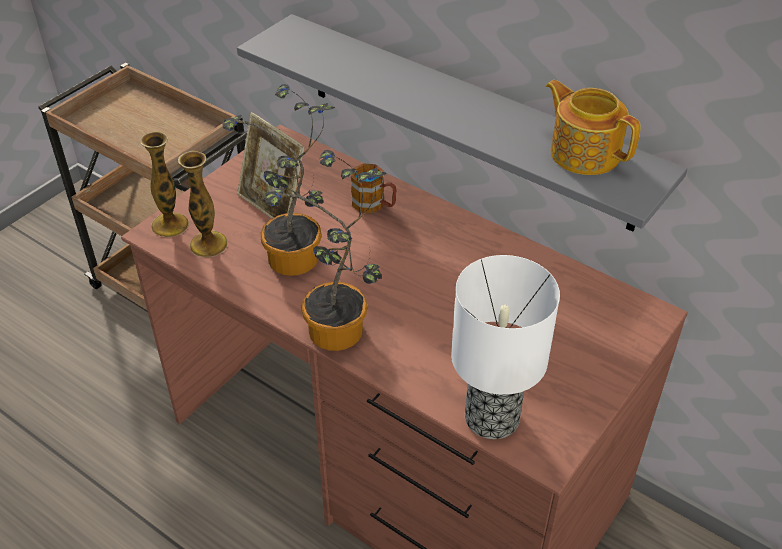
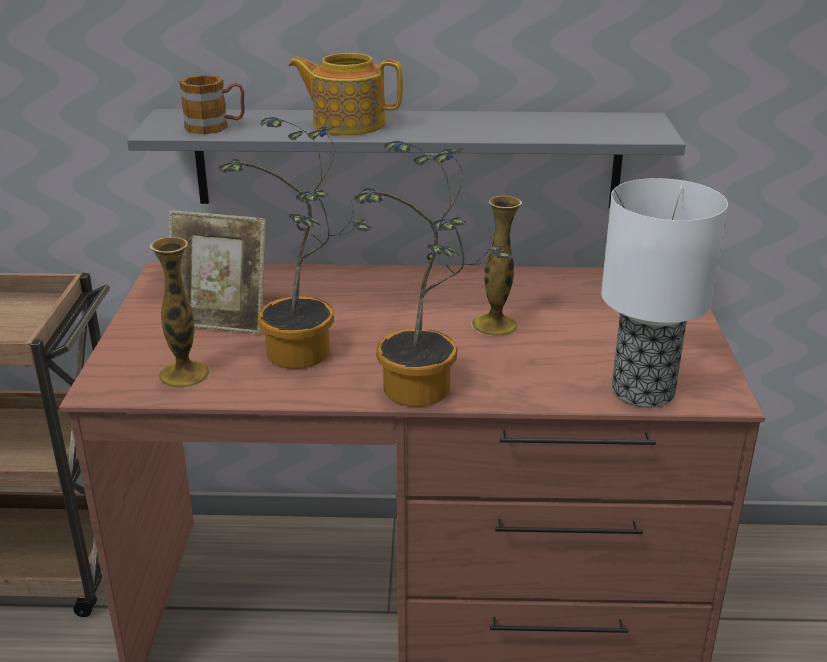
camera: 35 degrees left, 15 degrees down
vase [140,131,189,237] -> vase moved to [471,196,522,336]
mug [351,163,397,213] -> mug moved to [179,75,245,134]
teapot [546,80,641,175] -> teapot moved to [288,53,403,135]

